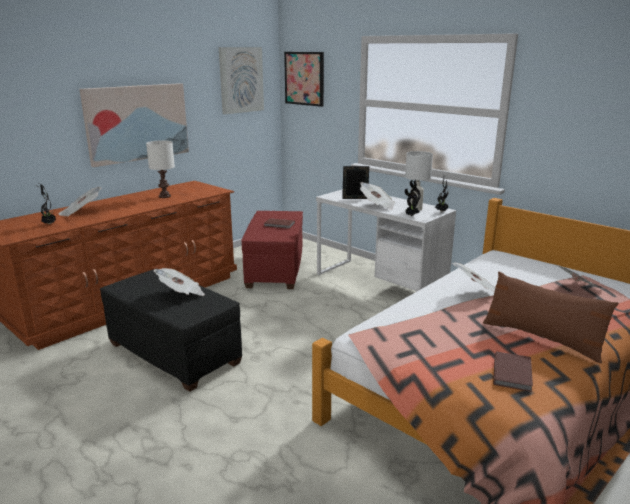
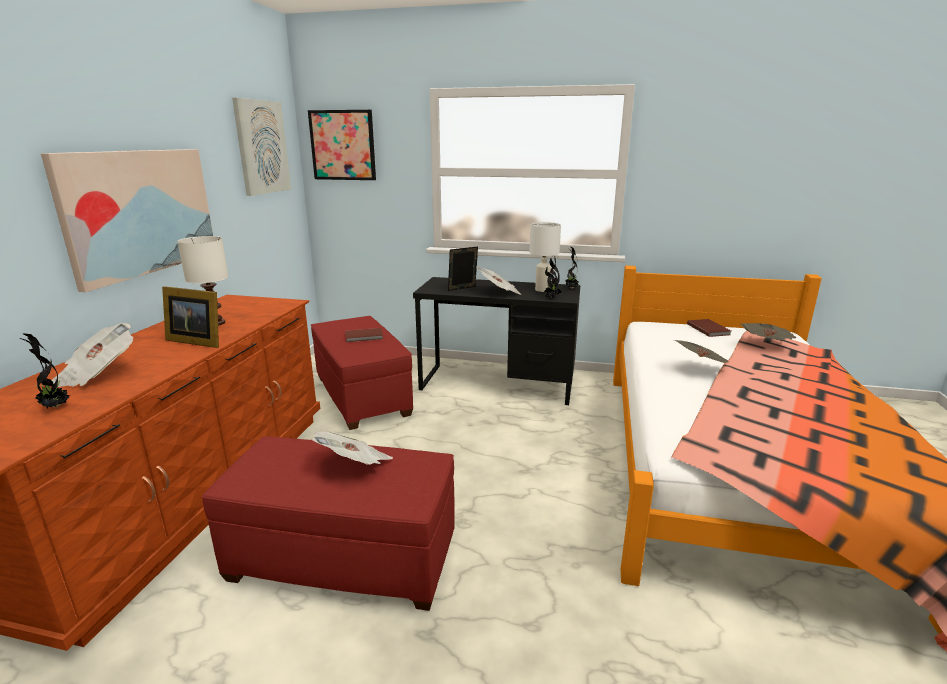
camera: 30 degrees left, 0 degrees up
black ottoman [100,269,242,392] -> red ottoman [201,436,455,611]
white desk [316,189,456,292] -> black desk [413,277,580,405]
brown pillow [483,271,619,363] -> none
brown book [493,352,533,392] -> brown book moved to [687,319,731,337]
none -> picture frame [162,286,219,348]

